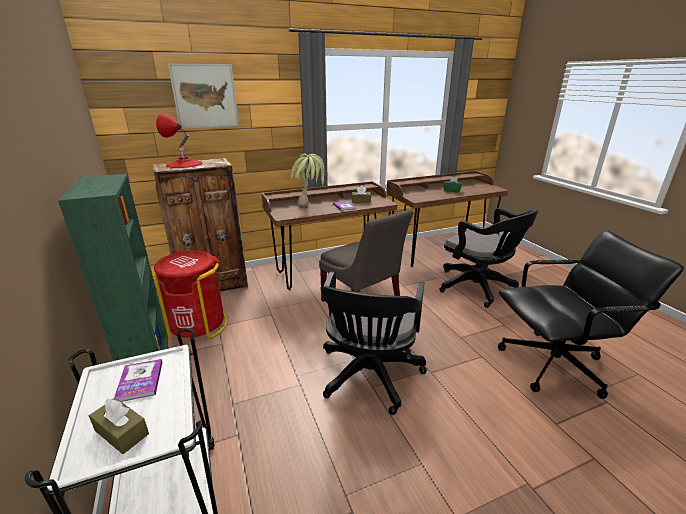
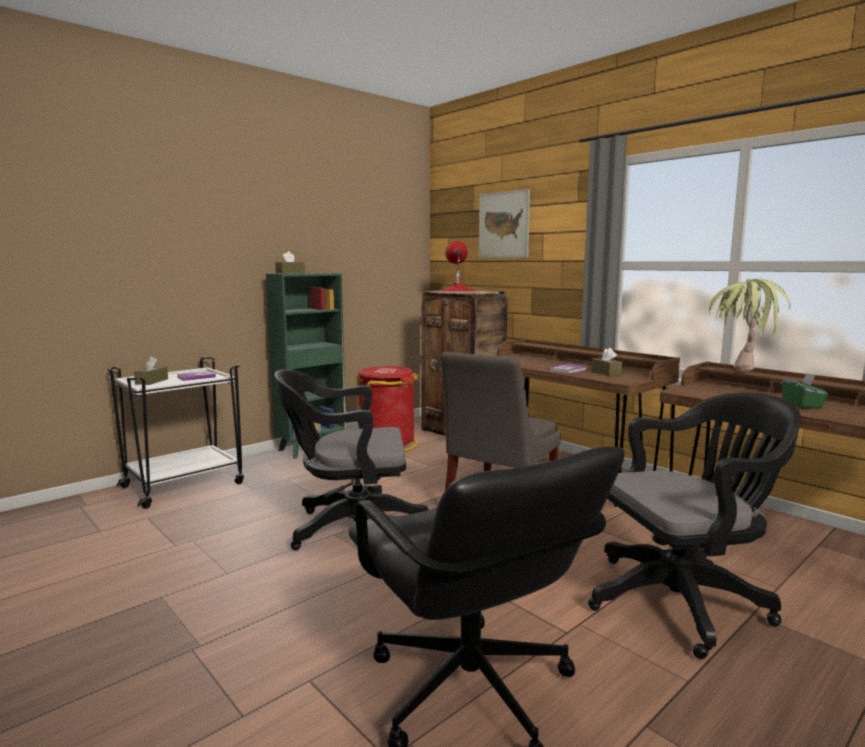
camera: 70 degrees right, 15 degrees down
potted plant [290,154,327,207] -> potted plant moved to [709,279,791,372]
black office chair [439,208,538,308] -> black office chair turned 135 degrees counterclockwise [588,393,801,659]
none -> brown tissue box [275,251,305,274]

